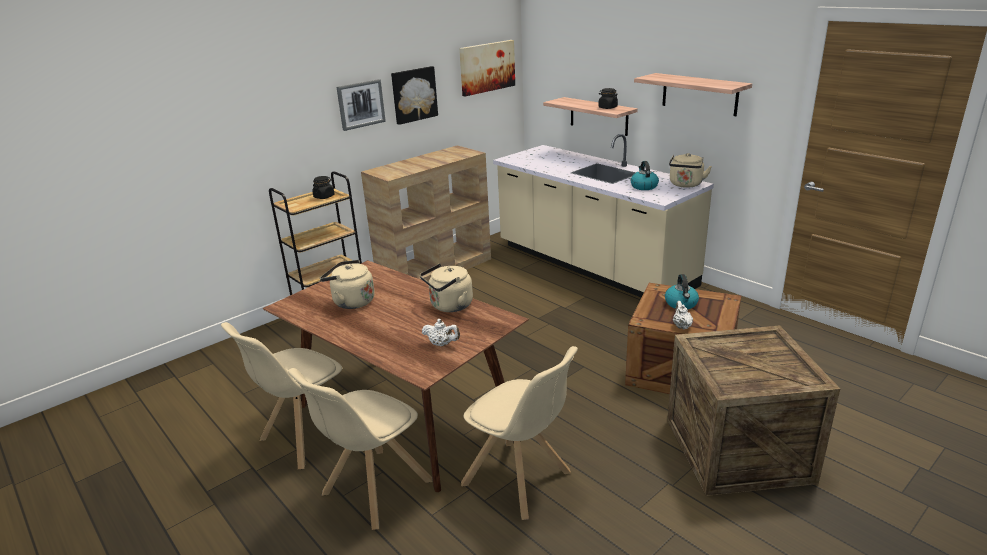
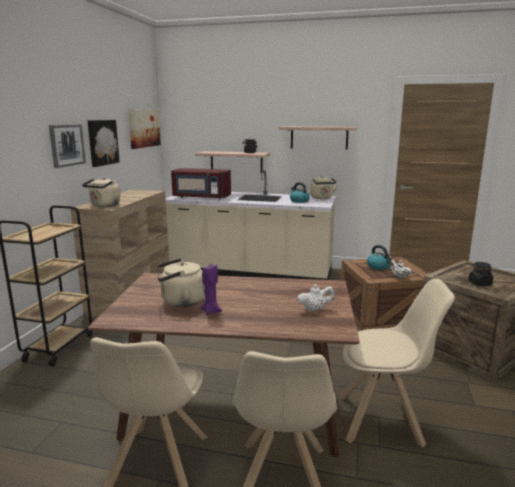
camera: 35 degrees left, 10 degrees down
black jar [312,176,334,199] -> black jar moved to [468,262,493,286]
beige kettle [420,264,473,312] -> beige kettle moved to [82,177,121,207]
none -> red microwave [171,168,231,200]
none -> purple candle [200,263,222,315]

